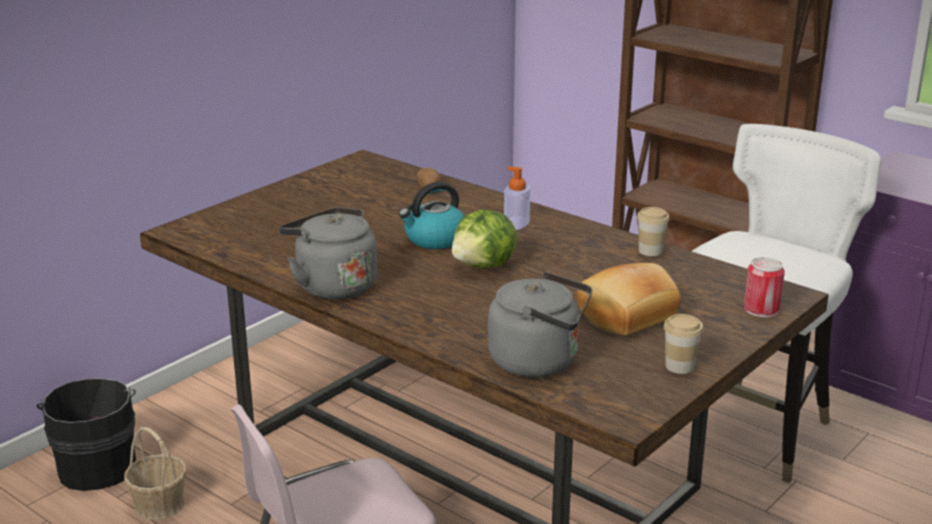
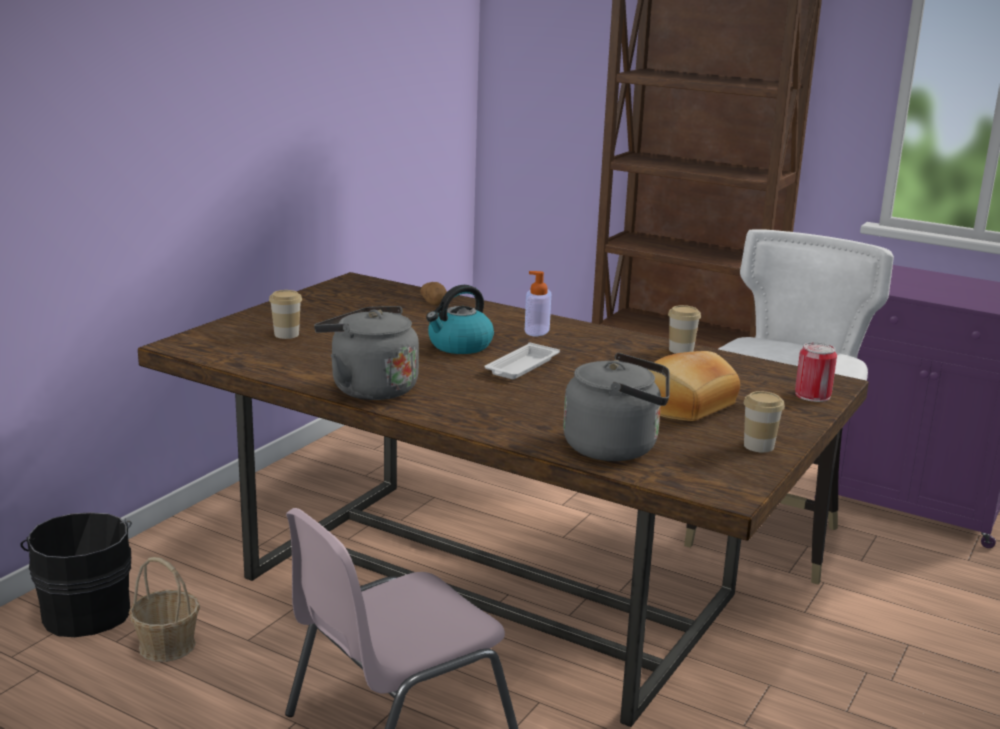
camera: 10 degrees left, 5 degrees down
lettuce [452,209,518,268] -> white tray [485,342,560,379]
none -> cup [269,290,302,339]

